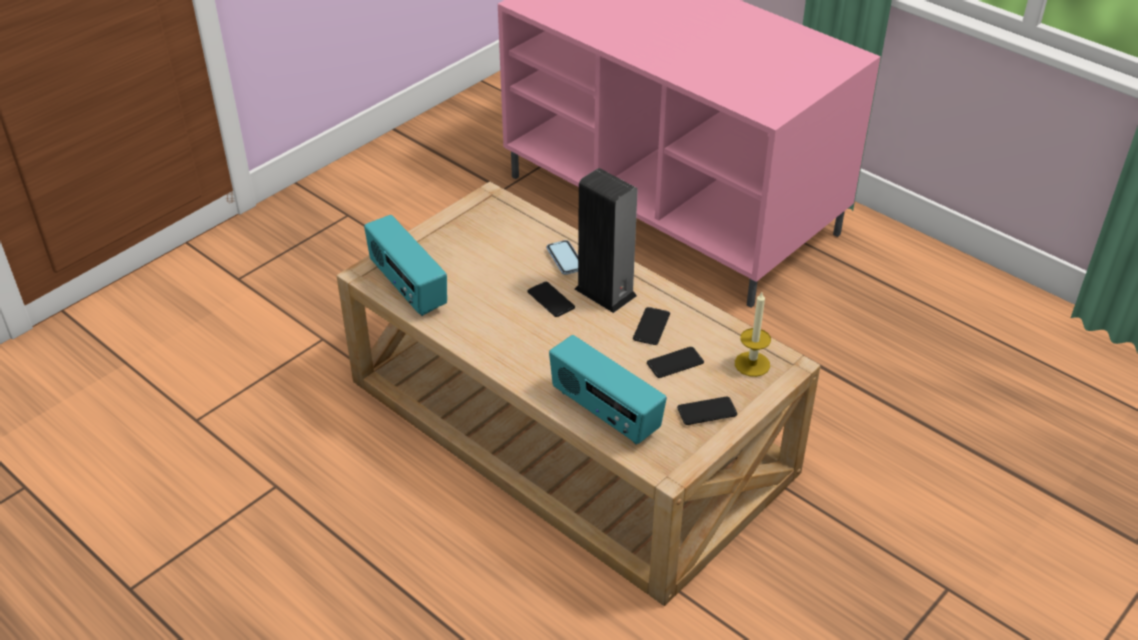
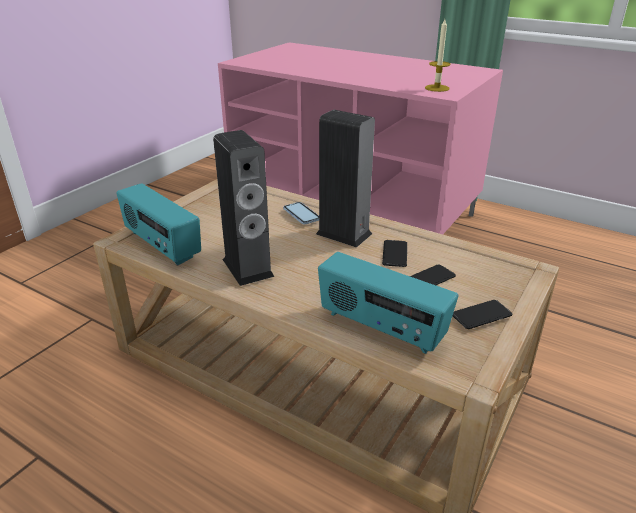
camera: 10 degrees left, 10 degrees down
phone [527,282,575,317] -> none
candle [735,292,771,377] -> candle moved to [425,19,451,92]
none -> speaker [213,130,274,286]

